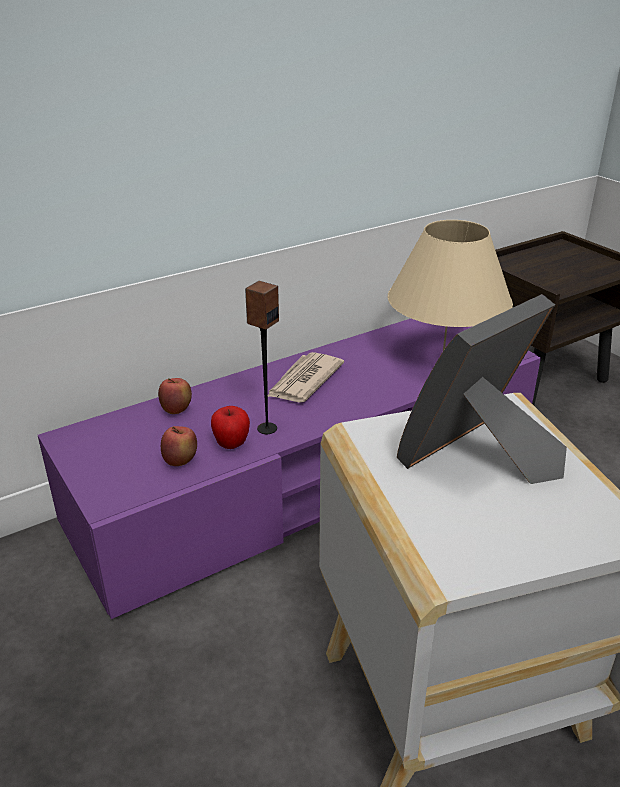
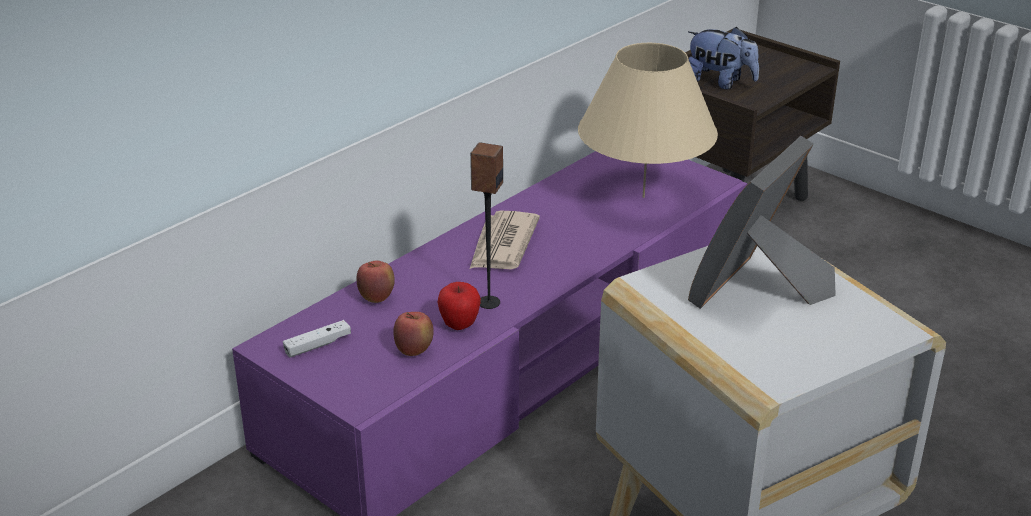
camera: 15 degrees left, 0 degrees up
none -> white game controller [283,320,351,357]
none -> plush toy [688,27,759,89]

